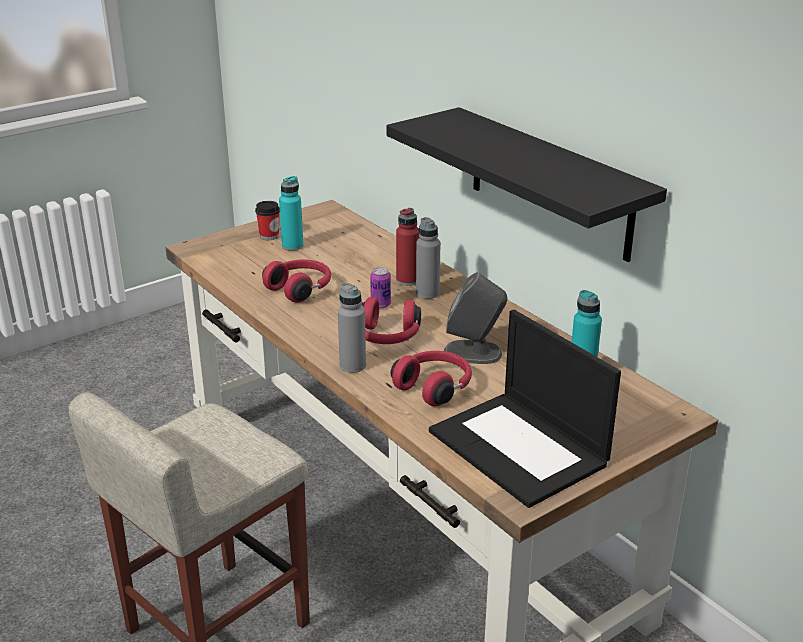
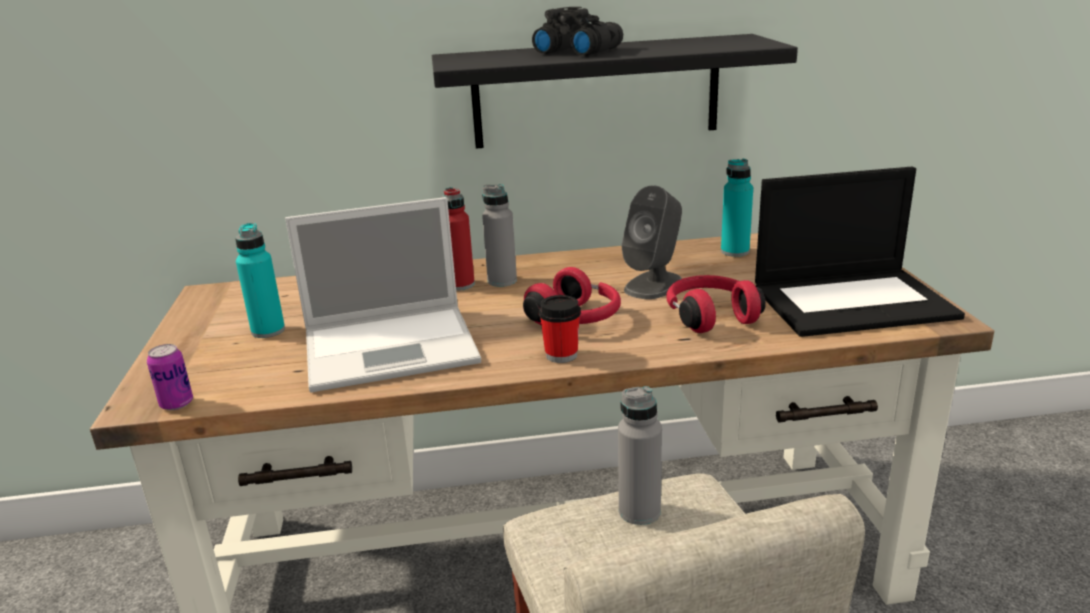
camera: 60 degrees left, 5 degrees down
cup [255,201,280,240] -> cup moved to [539,295,581,363]
red headphones [262,260,331,303] -> laptop [285,197,481,392]
grey bottle [338,283,366,373] -> grey bottle moved to [618,386,662,525]
can [370,267,391,308] -> can moved to [147,344,193,410]
none -> black binoculars [532,7,623,56]

